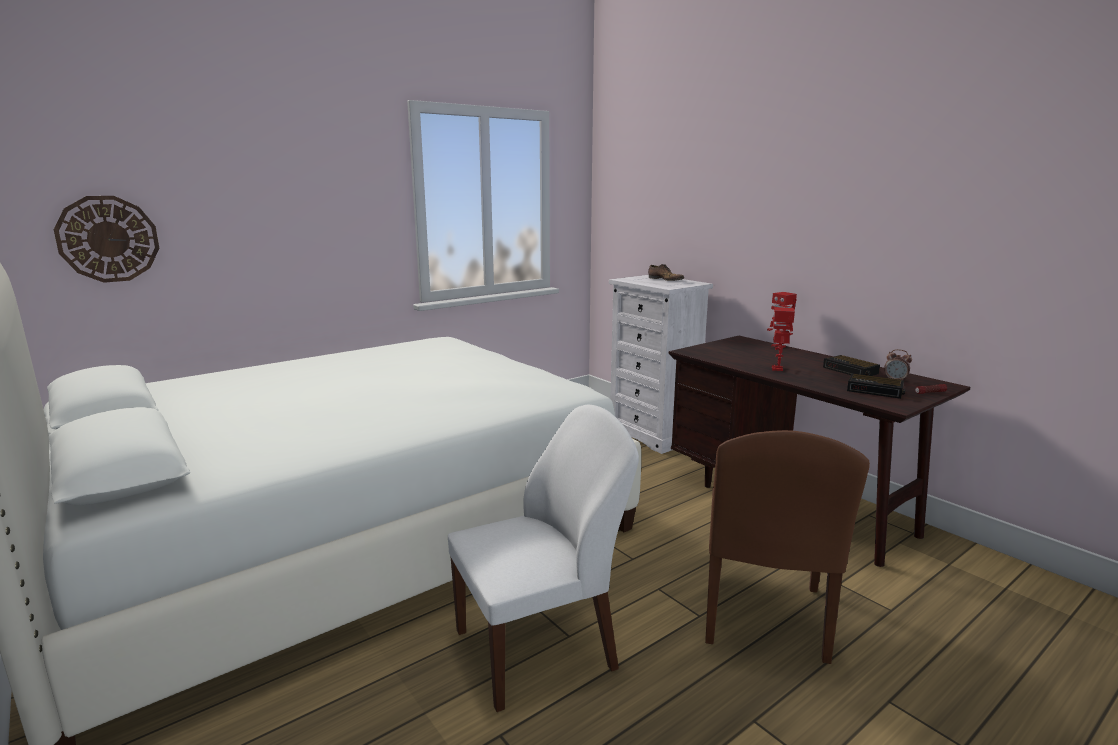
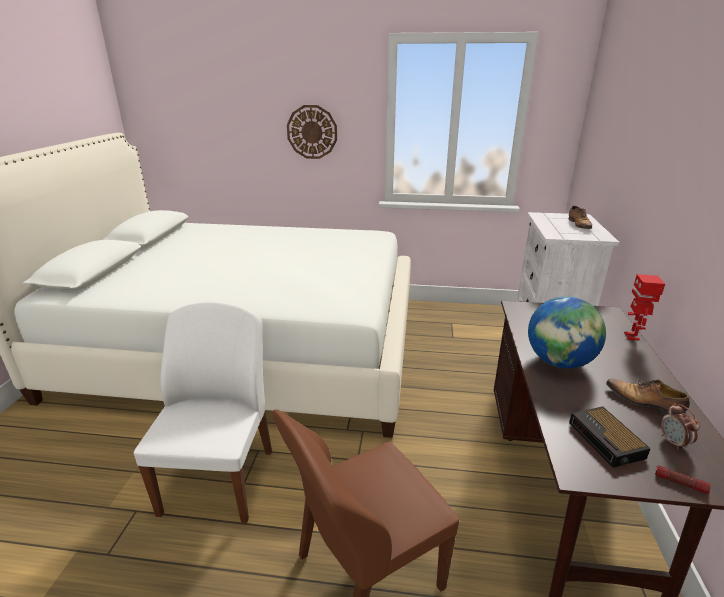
camera: 45 degrees right, 10 degrees up
wall clock [54,196,159,283] -> wall clock moved to [287,105,337,159]
white chair [448,405,639,712] -> white chair turned 105 degrees counterclockwise [133,301,272,523]
toy robot [772,307,795,371] -> globe [528,296,606,368]
alarm clock [823,355,880,376] -> shoe [606,379,690,415]

